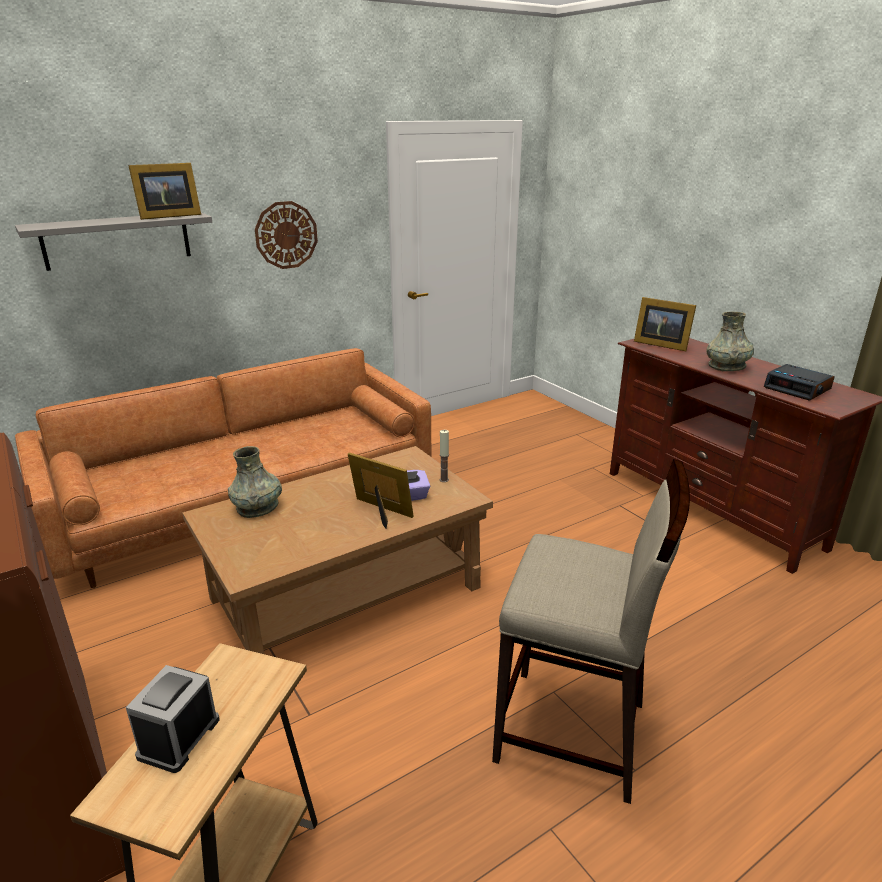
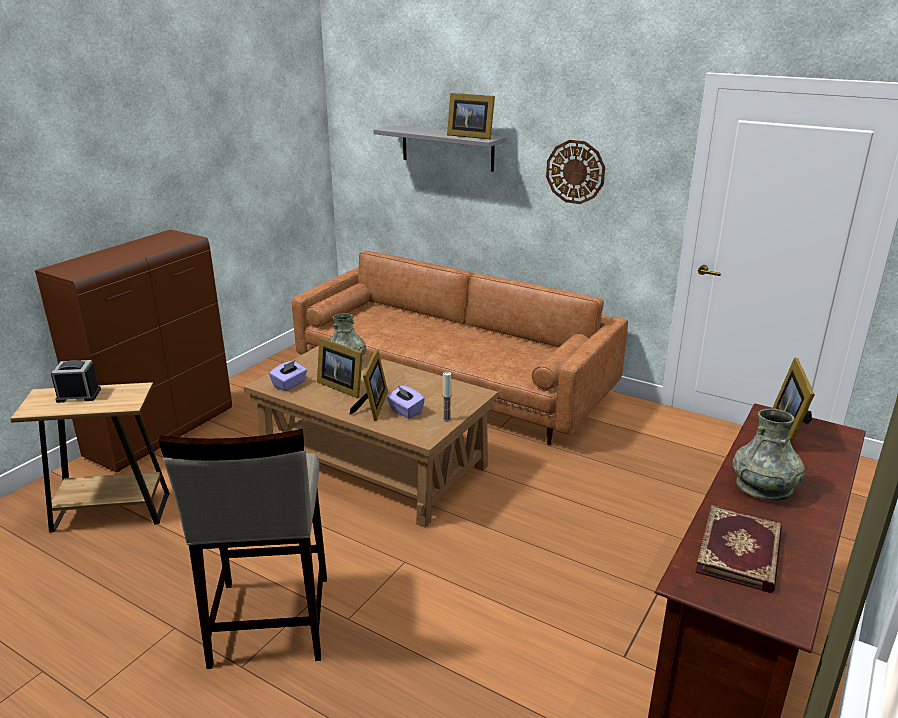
camera: 65 degrees right, 0 degrees up
alarm clock [764,364,834,401] -> book [695,505,782,593]
none -> purple tissue box [269,360,307,391]
none -> picture frame [317,338,363,398]

